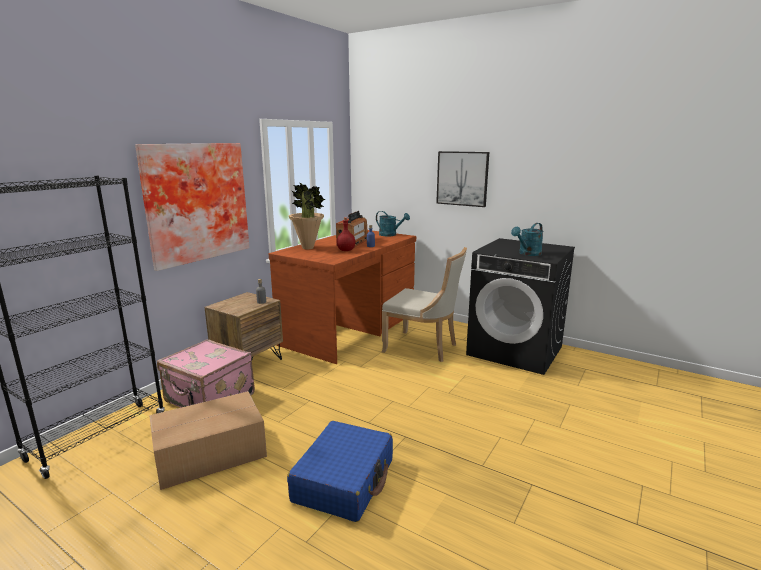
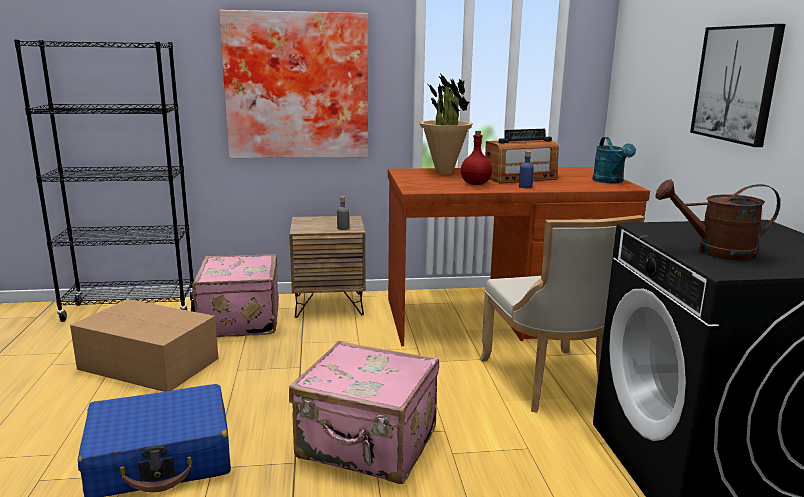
camera: 50 degrees right, 0 degrees up
turquoise watering can [511,223,543,256] -> brown watering can [656,179,780,261]
none -> pink suitcase [289,340,439,484]

